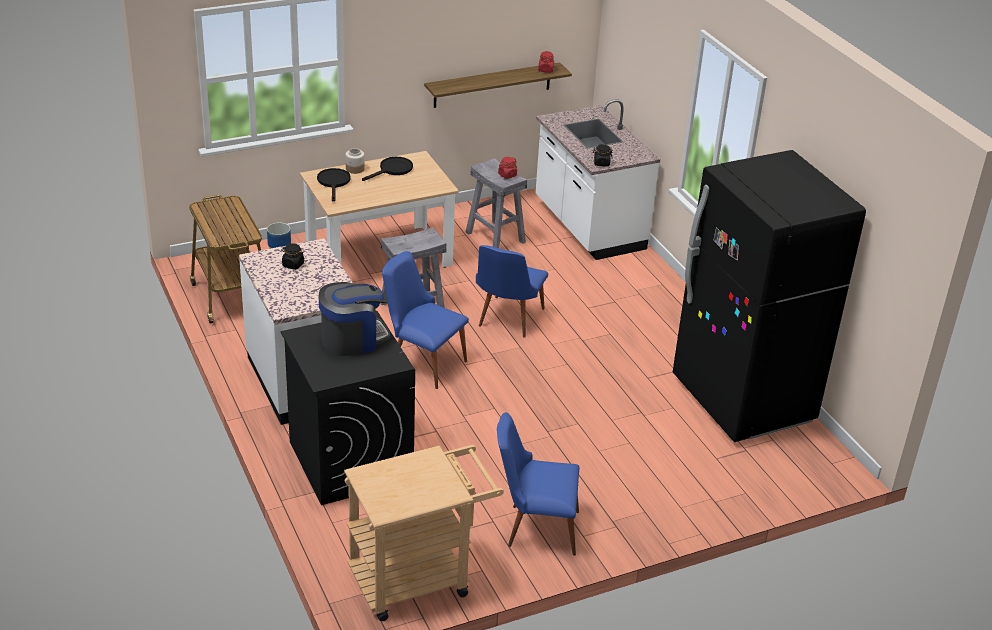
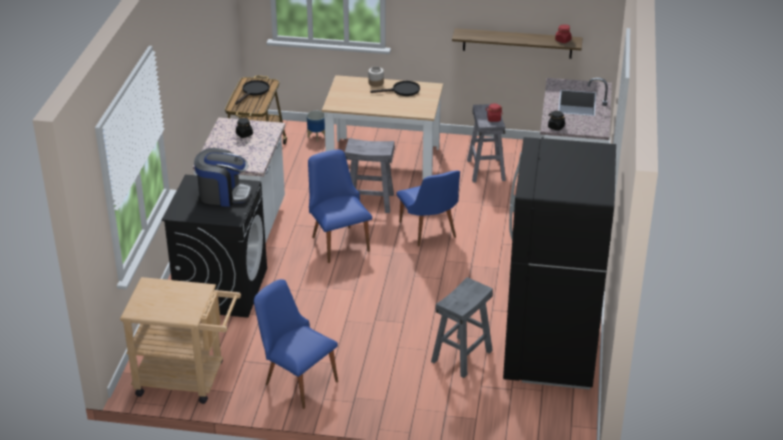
camera: 35 degrees right, 0 degrees up
black frying pan [317,168,351,202] -> black frying pan moved to [235,80,269,105]
blue chair [476,245,548,337] -> blue chair turned 75 degrees counterclockwise [397,171,460,247]
none -> grey stool [431,277,493,378]

